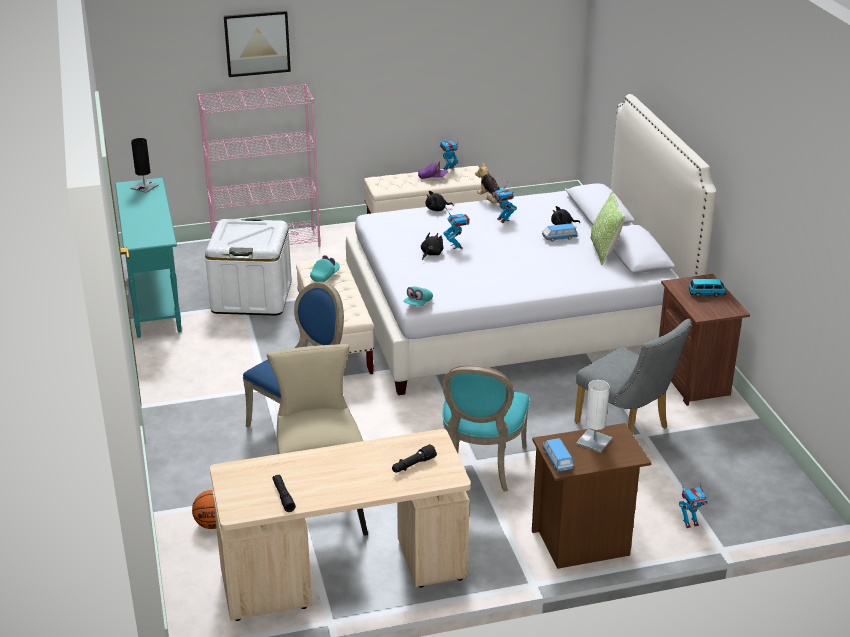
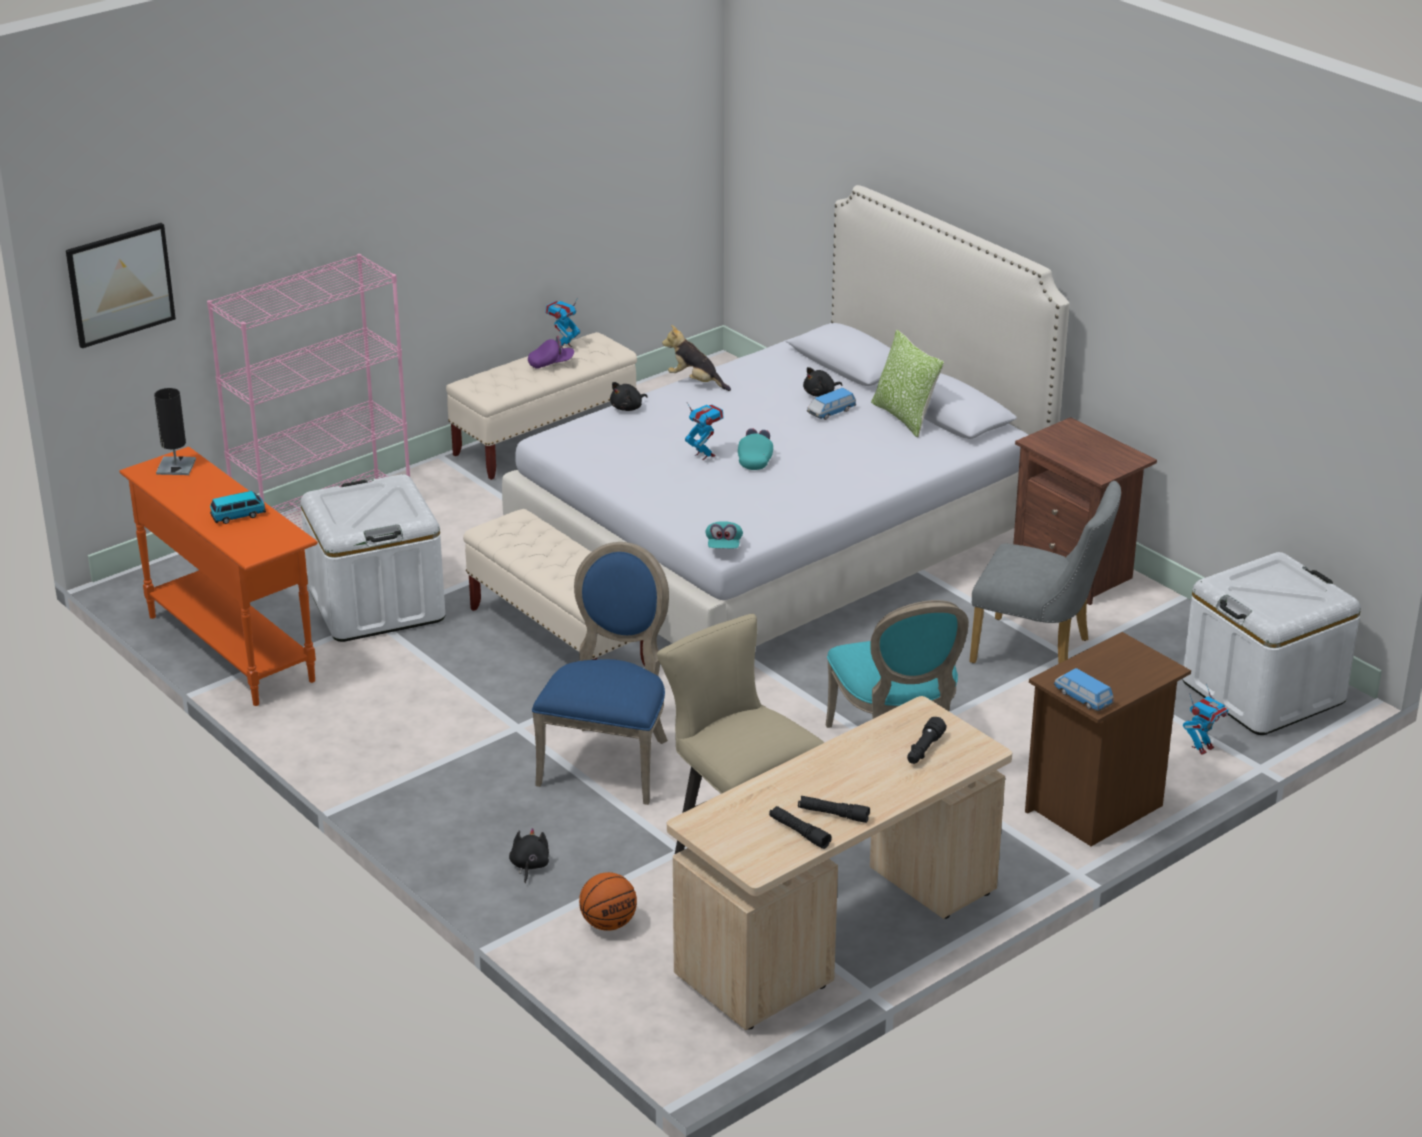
camera: 25 degrees left, 0 degrees up
turquoise console table [115,178,182,338] -> orange console table [119,447,318,706]
picture [224,11,291,77] -> picture moved to [66,223,176,348]
turquoise cap [310,255,340,282] -> turquoise cap moved to [738,428,773,470]
black plush toy [421,232,444,260] -> black plush toy moved to [509,828,549,883]
toy robot [492,181,517,223] -> none
white table lamp [576,380,613,453] -> none
toy car [689,279,726,297] -> toy car moved to [210,491,266,524]
none -> black flashlight [798,796,870,823]
none -> white storage box [1182,552,1361,735]

